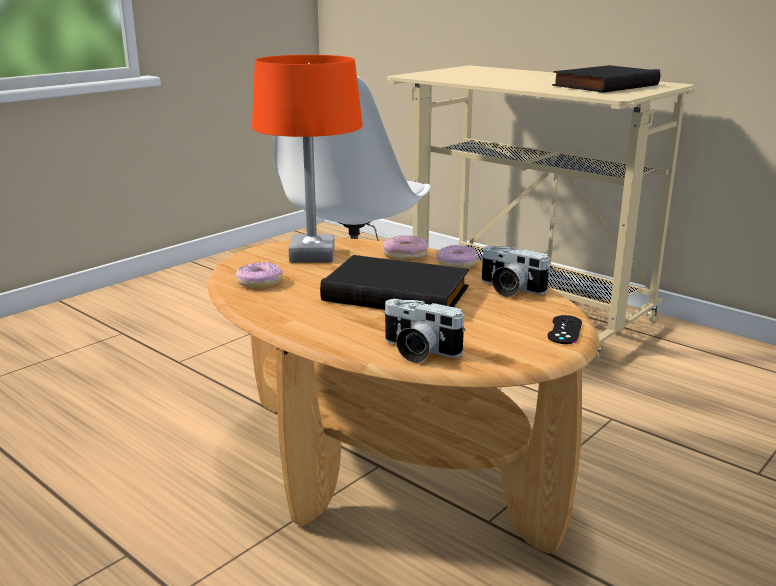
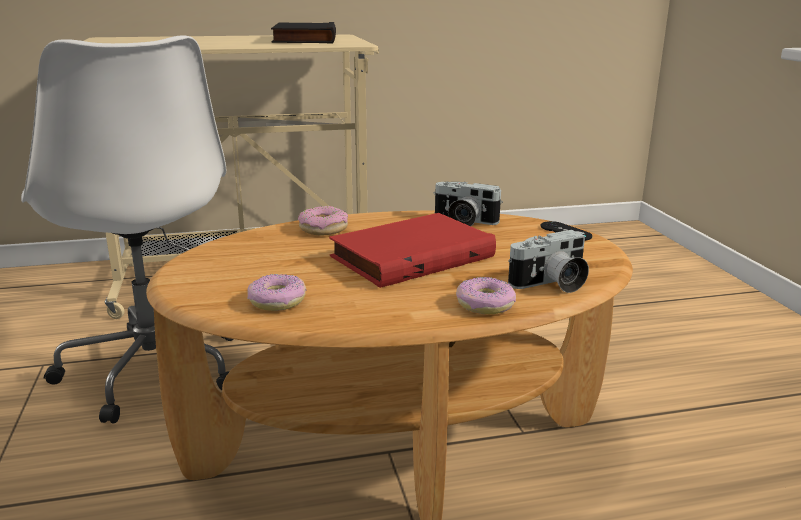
camera: 55 degrees left, 0 degrees up
orange table lamp [252,55,363,262] -> none
black book [320,255,469,310] -> red book [329,213,496,288]
donut [436,245,479,268] -> donut moved to [456,277,516,314]
camera [481,246,551,297] -> camera turned 45 degrees clockwise [435,182,503,226]

